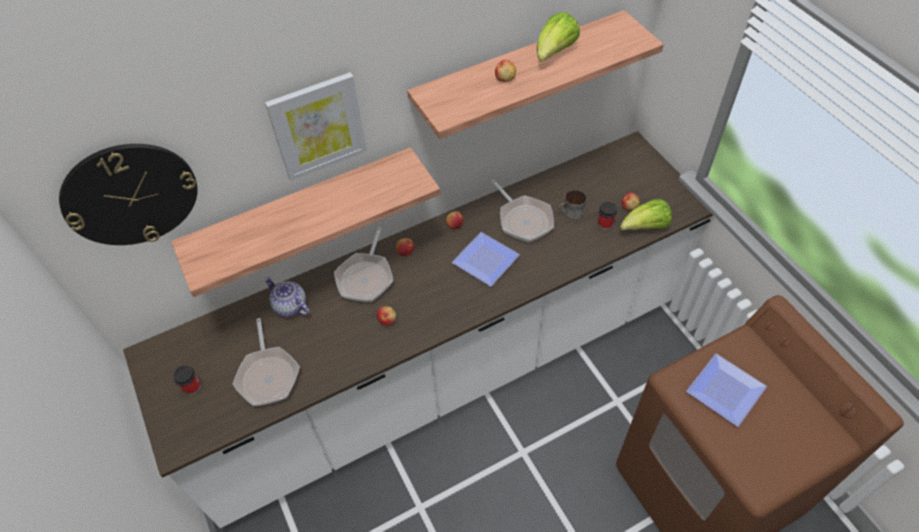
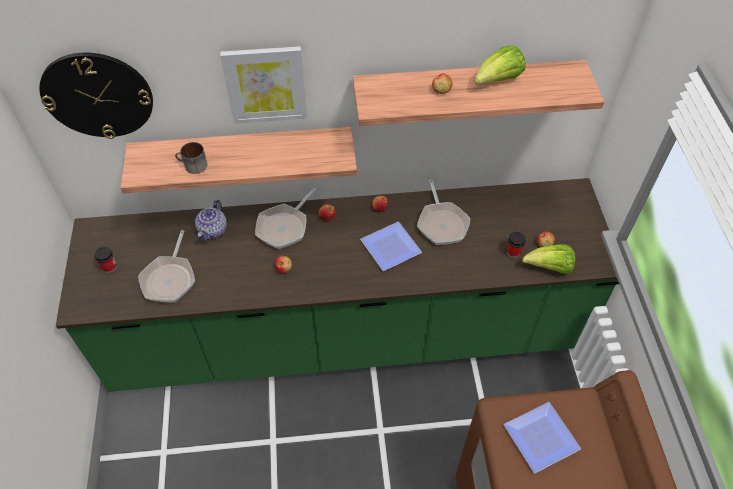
camera: 20 degrees right, 0 degrees up
white counter [123,131,713,528] -> green counter [56,178,619,392]
teapot [264,277,310,317] -> teapot turned 135 degrees counterclockwise [195,200,227,241]
mug [558,190,587,219] -> mug moved to [175,142,207,174]

